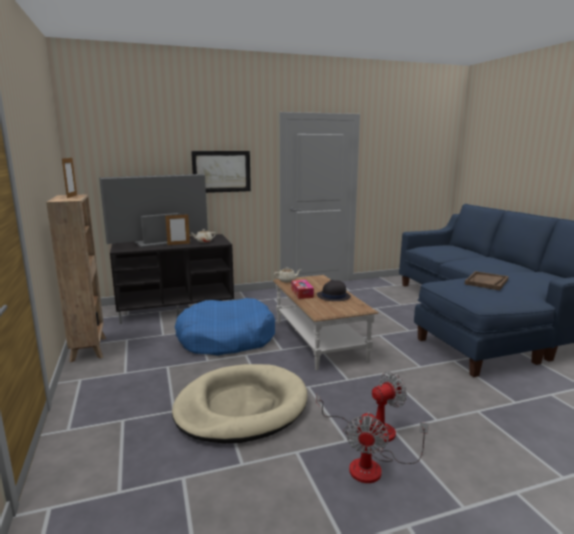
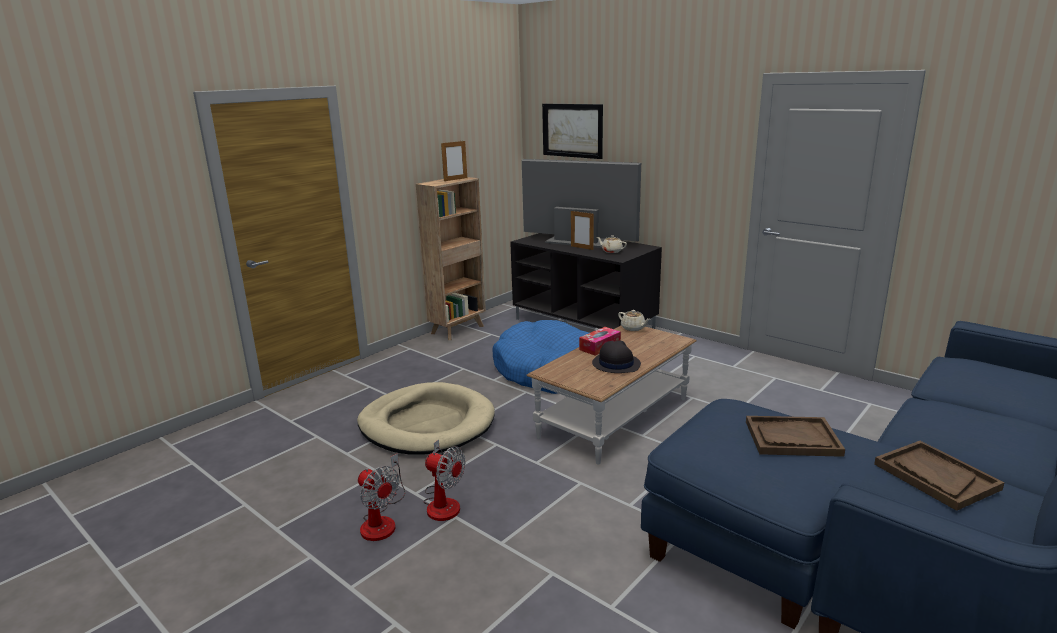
camera: 60 degrees right, 5 degrees up
picture [191,151,251,193] -> picture moved to [542,104,603,159]
fan [345,412,429,483] -> fan turned 120 degrees counterclockwise [358,454,406,541]
none -> brown tray [874,441,1005,511]

